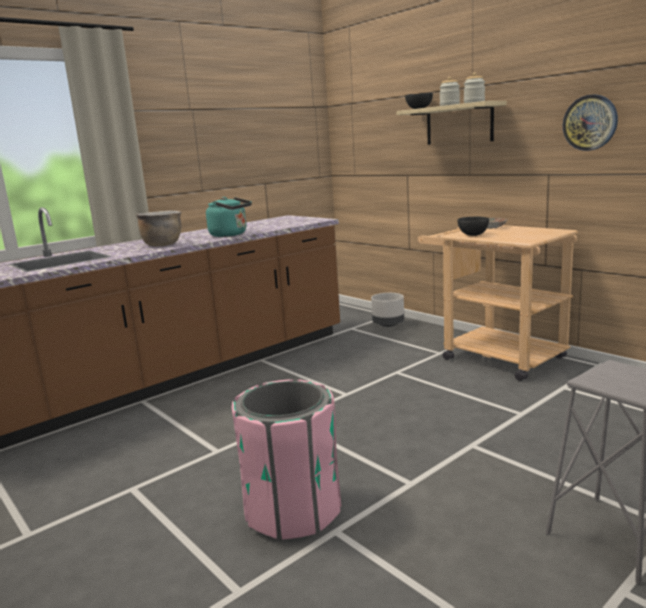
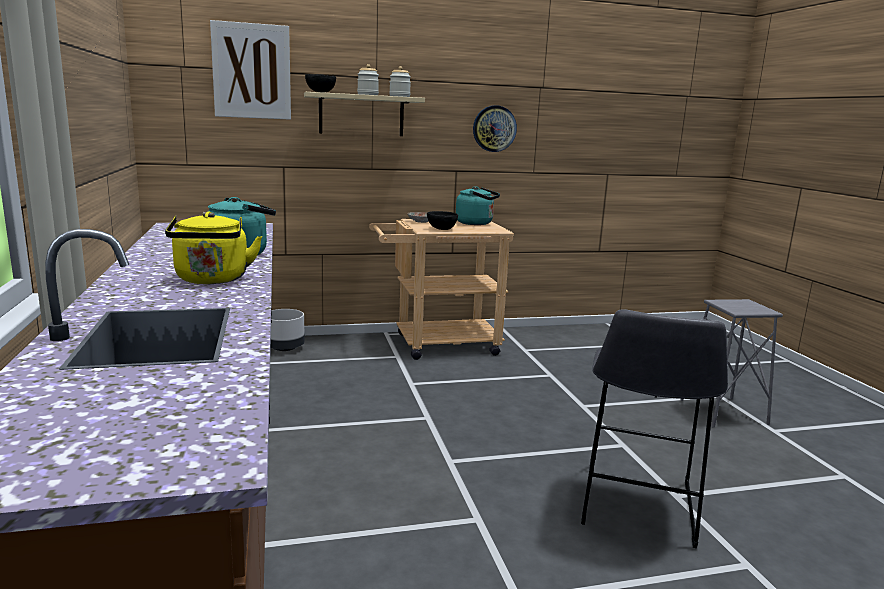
camera: 65 degrees left, 0 degrees up
brown cooking pot [136,210,181,246] -> yellow kettle [165,211,262,284]
pink trash can [232,379,341,541] -> grey stool [581,309,728,548]
none -> picture [210,20,291,120]
none -> turquoise kettle [456,186,500,225]

